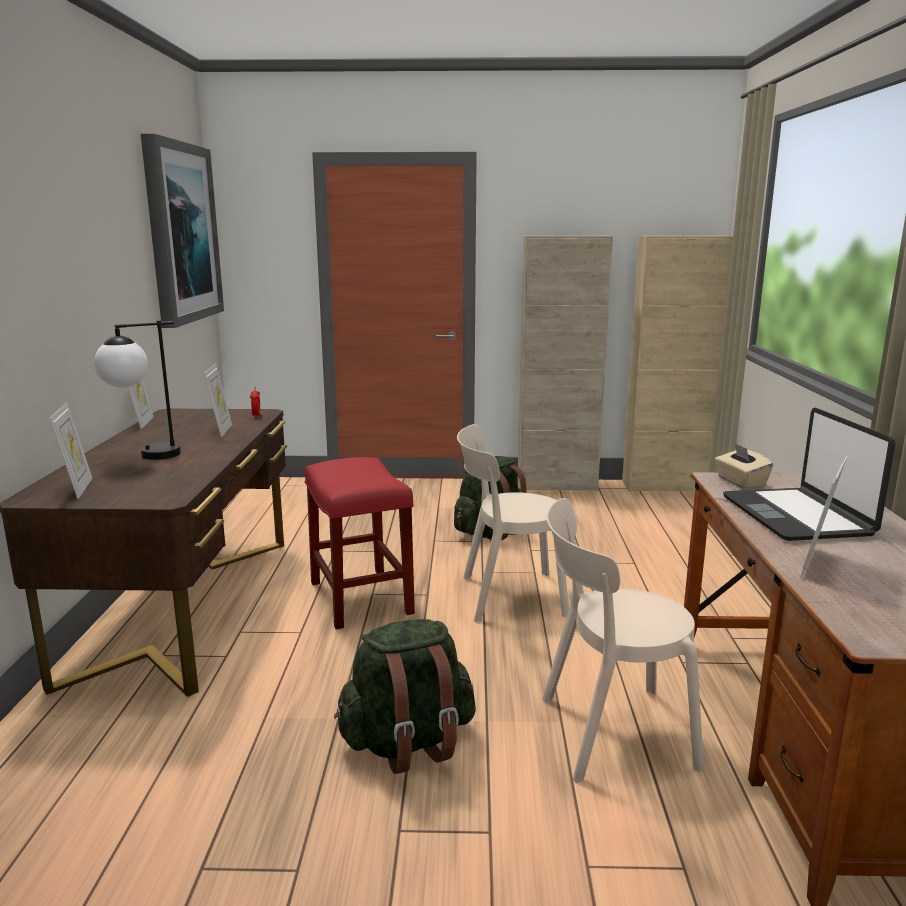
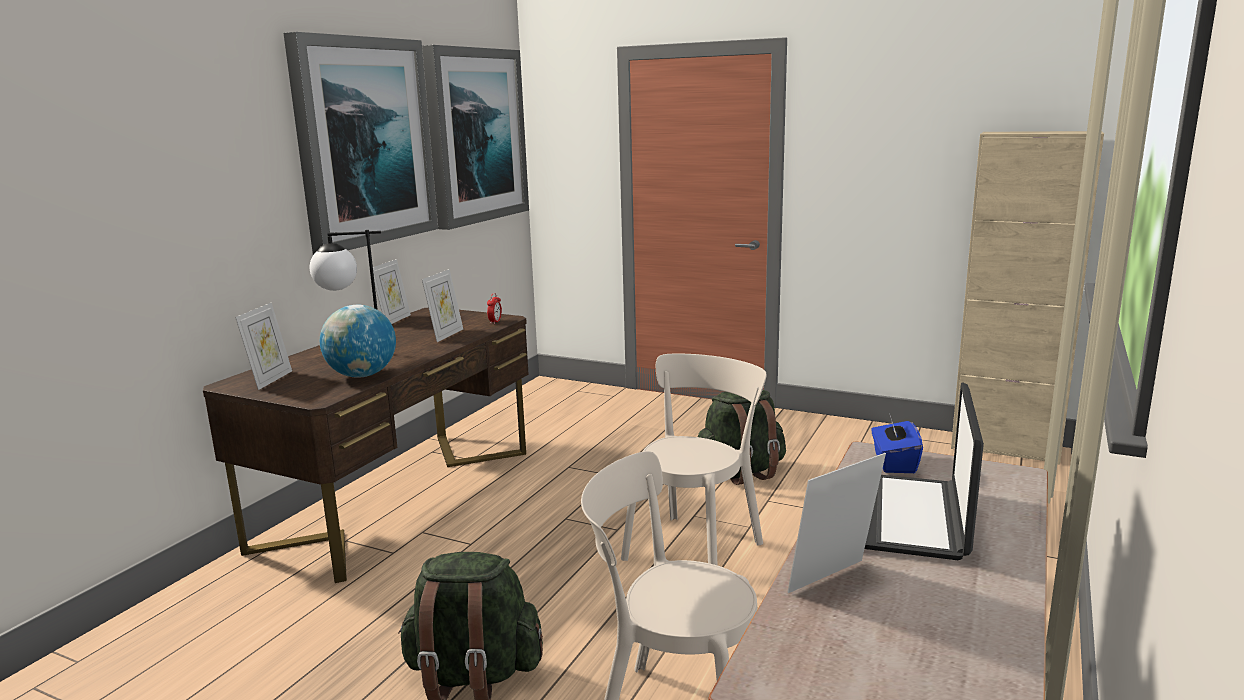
camera: 25 degrees right, 0 degrees up
red stool [305,457,415,629] -> none
beige chair [457,424,569,622] -> beige chair turned 105 degrees clockwise [621,354,767,566]
beige cabinet [518,236,613,492] -> none
beige tissue box [715,443,773,489] -> blue tissue box [872,413,923,473]
none -> picture [283,32,438,255]
none -> globe [320,305,396,377]

